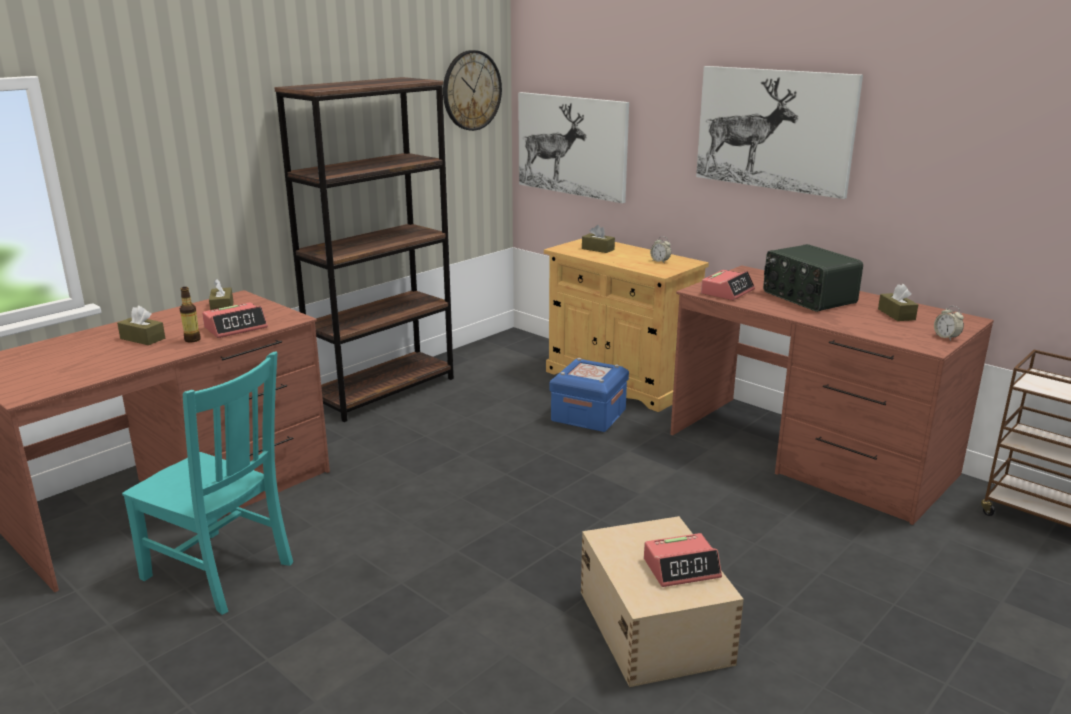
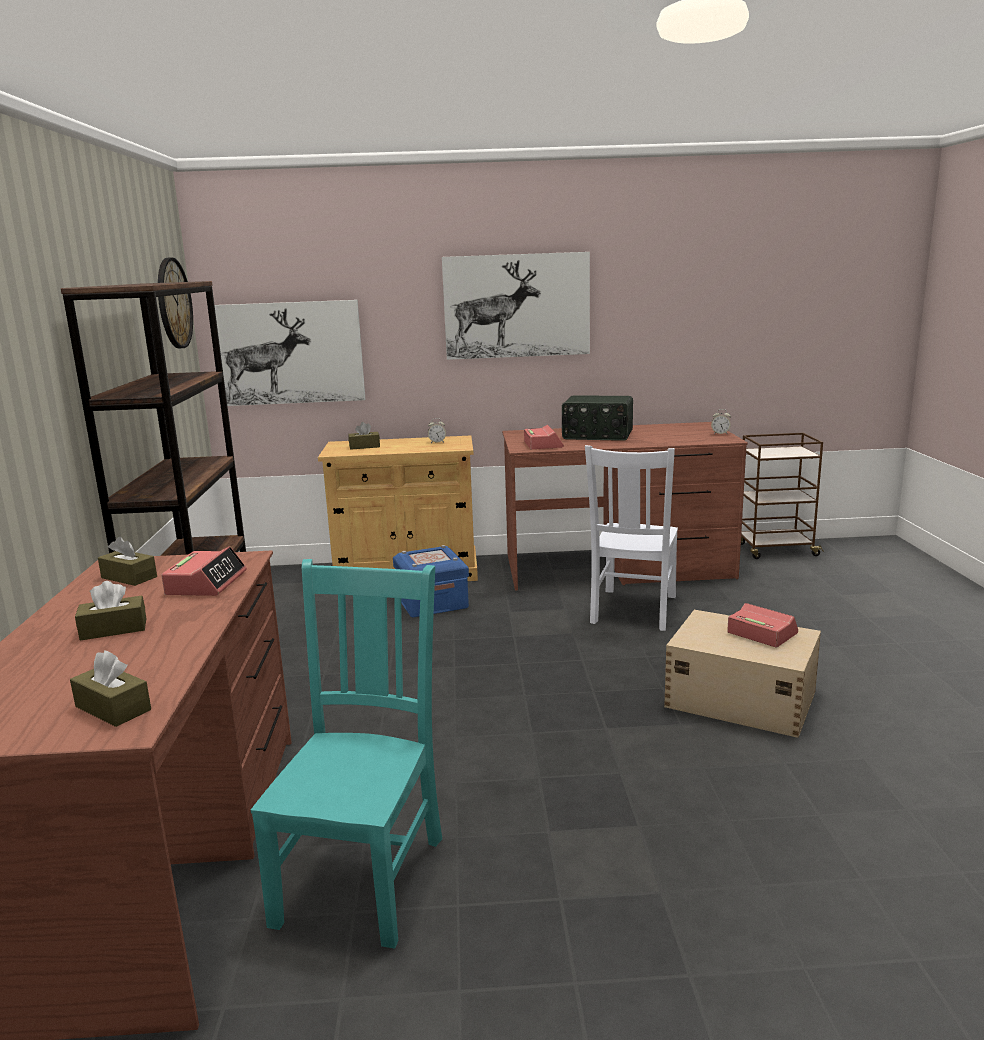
camera: 45 degrees left, 5 degrees down
turquoise chair [122,352,293,615] -> turquoise chair turned 60 degrees counterclockwise [251,559,442,949]
bottle [180,287,201,343] -> none
alarm clock [644,533,722,587] -> alarm clock turned 75 degrees counterclockwise [727,603,798,647]
brown tissue box [878,284,918,321] -> brown tissue box moved to [70,650,151,727]
none -> white chair [585,445,678,631]

